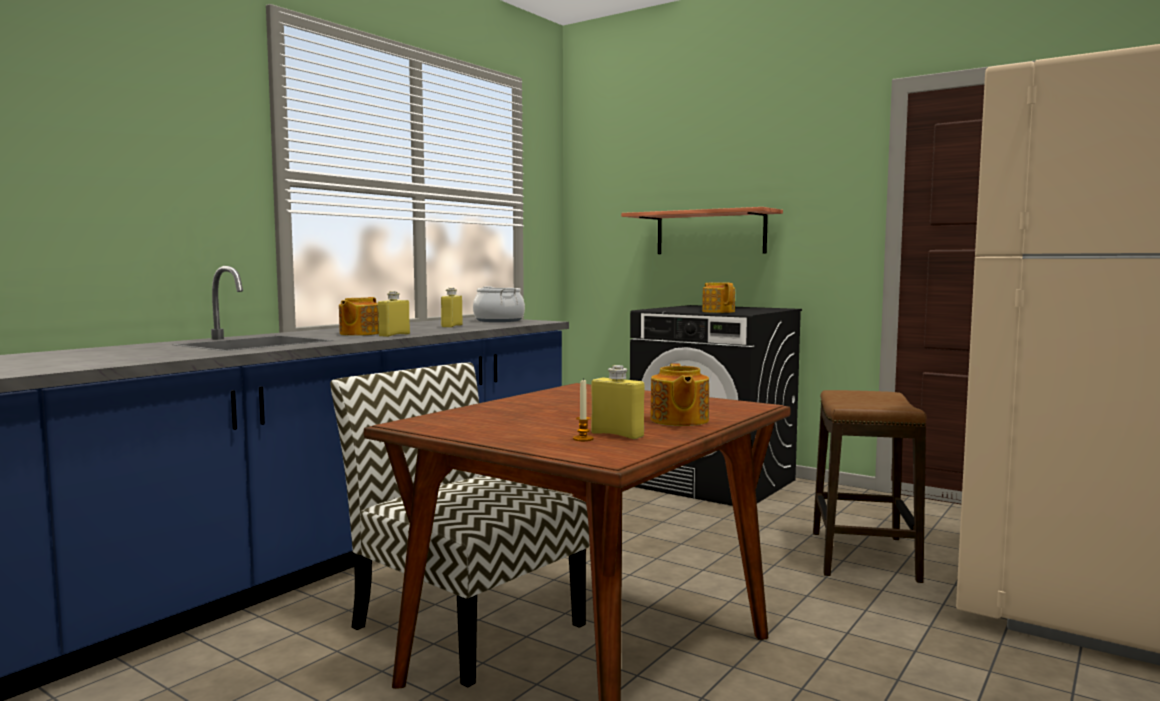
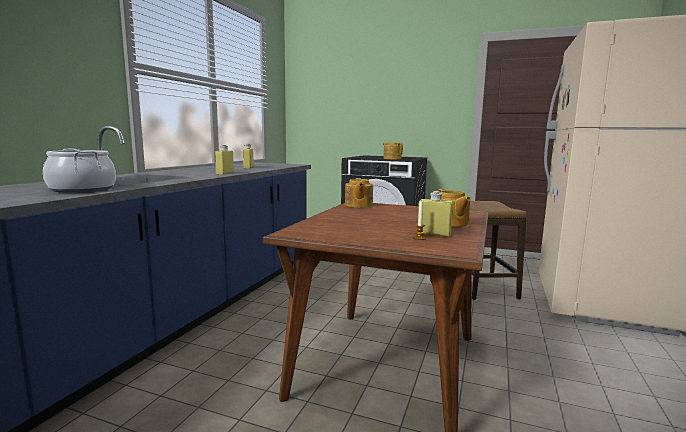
camera: 15 degrees left, 5 degrees up
chair [330,362,590,688] -> none
teapot [339,297,378,336] -> teapot moved to [345,178,373,208]
cooking pot [473,286,525,322] -> cooking pot moved to [43,149,116,193]
shelf [621,207,783,254] -> none

